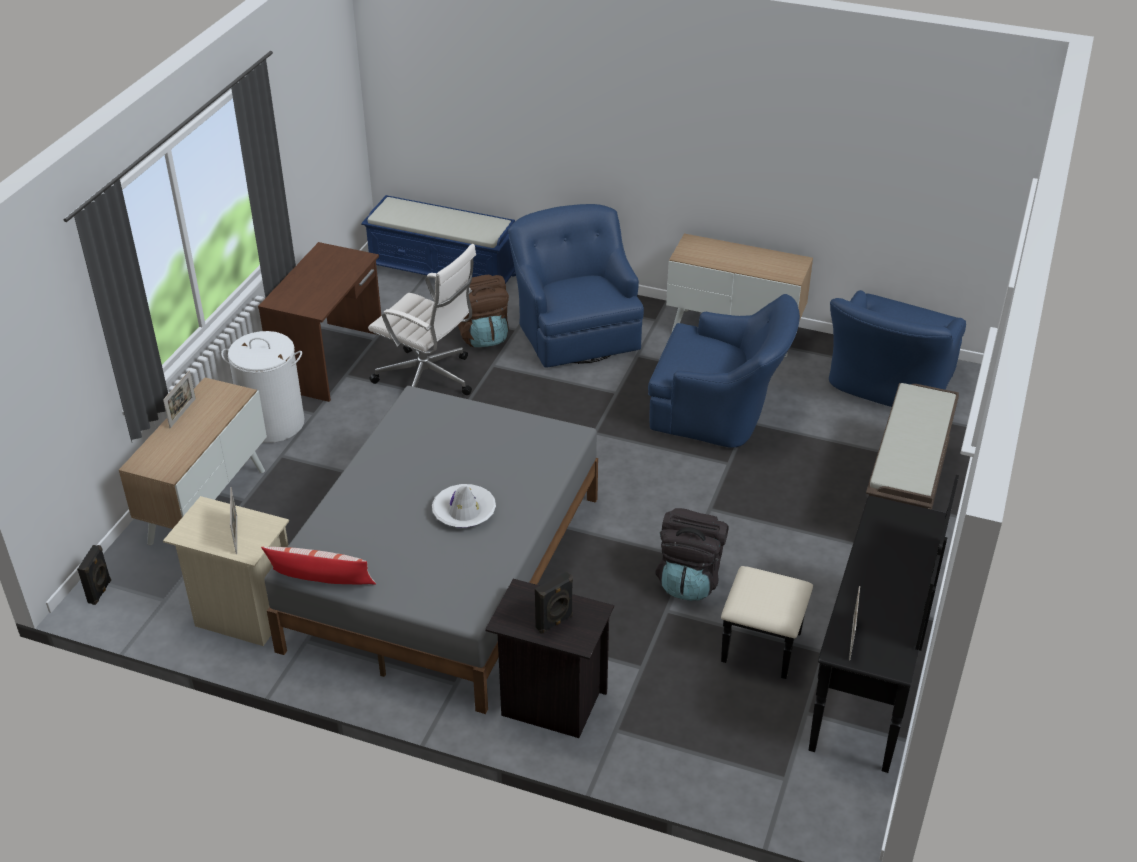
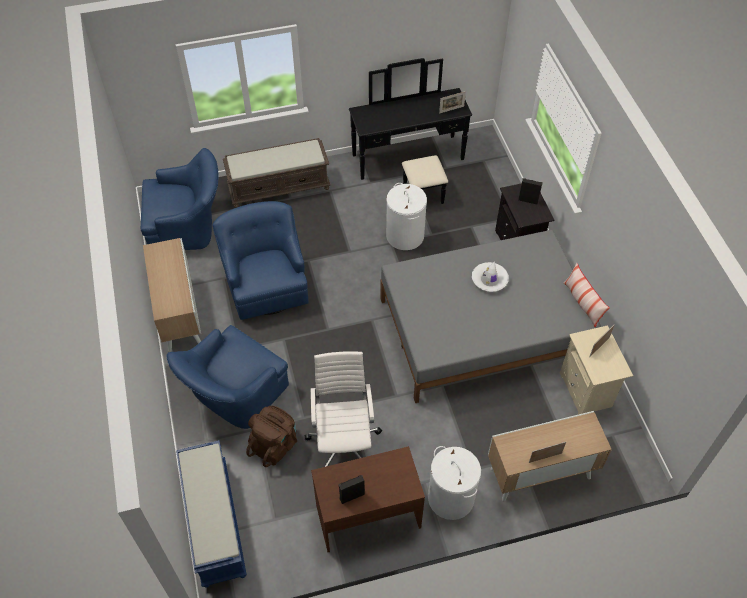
camera: 125 degrees left, 15 degrees up
black speaker [77,545,111,605] -> black speaker moved to [338,475,365,504]
black backpack [656,508,729,601] -> white laundry basket [386,183,427,250]

